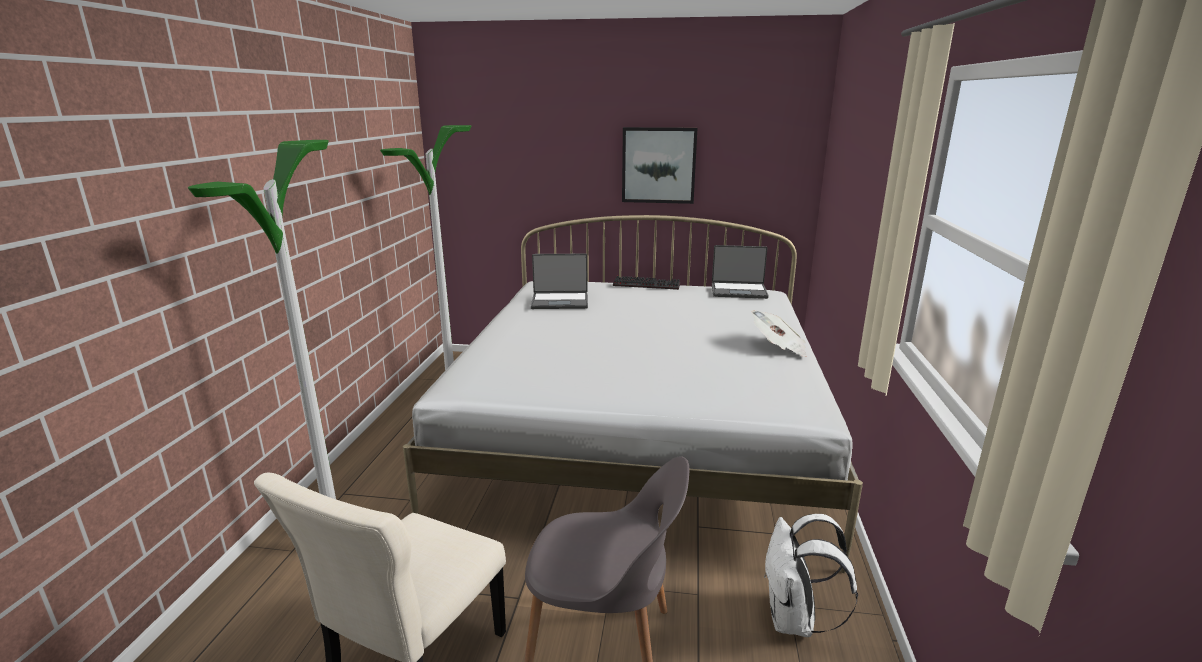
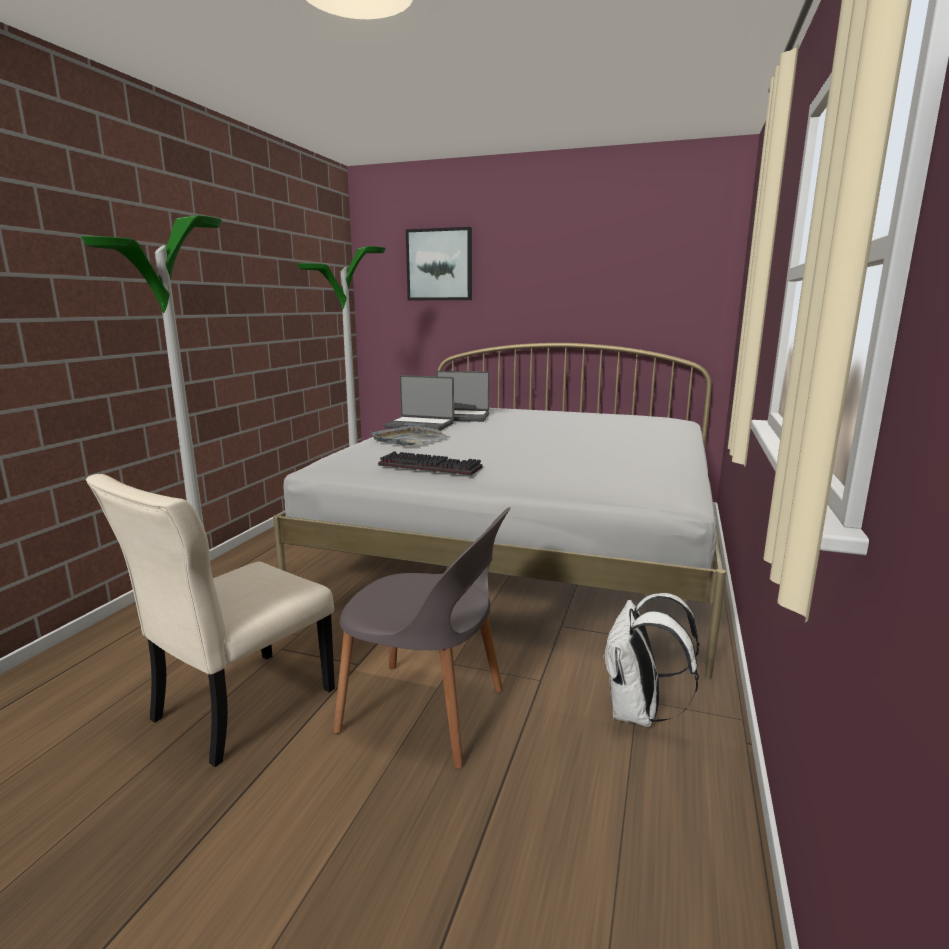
camera: 10 degrees right, 5 degrees down
keyboard [613,276,680,290] -> keyboard moved to [378,451,482,475]
picture [622,127,698,204] -> picture moved to [406,227,472,300]
laptop [712,245,769,299] -> laptop moved to [384,375,454,431]
newspaper [752,310,807,357] -> none
none -> grey tray [370,425,450,446]

